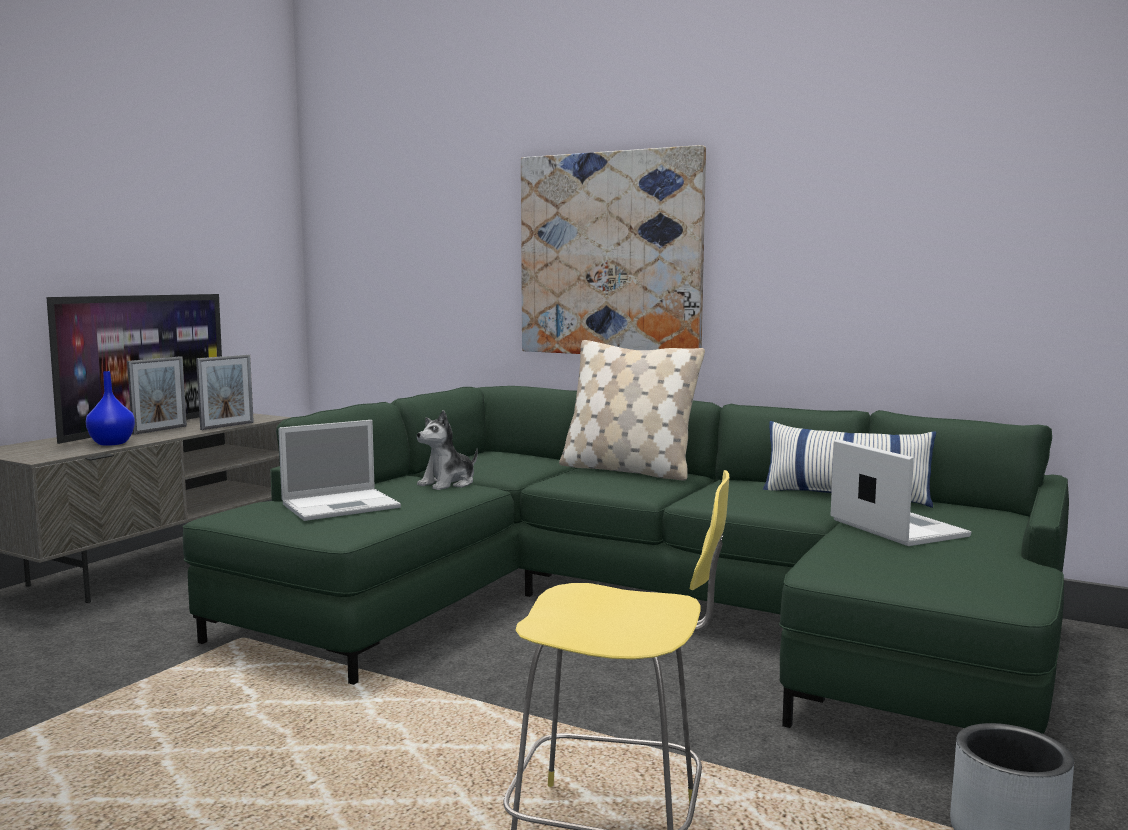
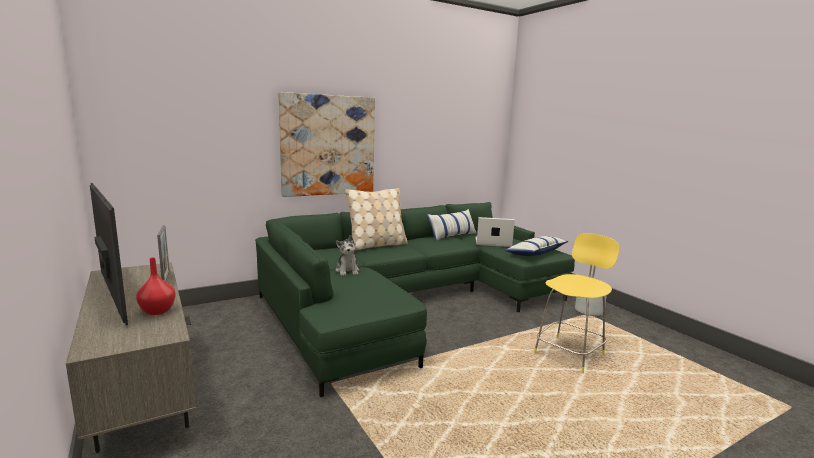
camera: 60 degrees left, 5 degrees up
blue vase [86,371,135,446] -> red vase [136,258,176,315]
picture frame [127,356,187,435] -> none
laptop [278,420,401,521] -> none
none -> pillow [504,236,568,256]

